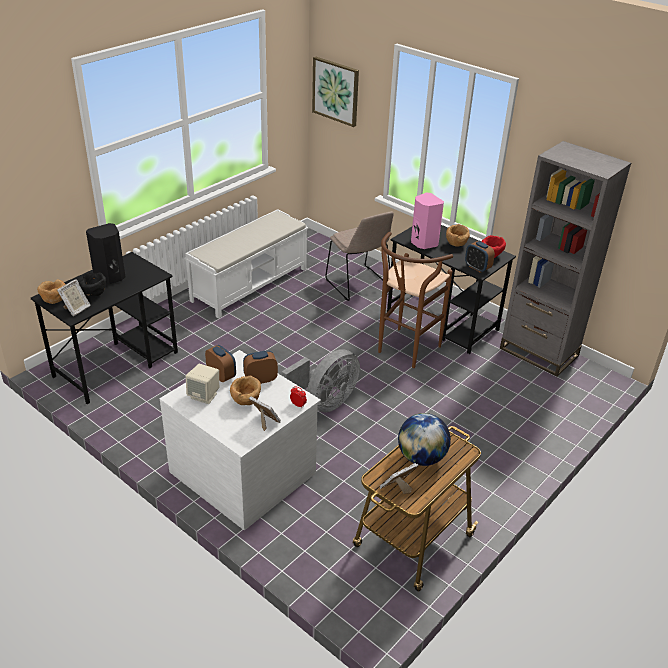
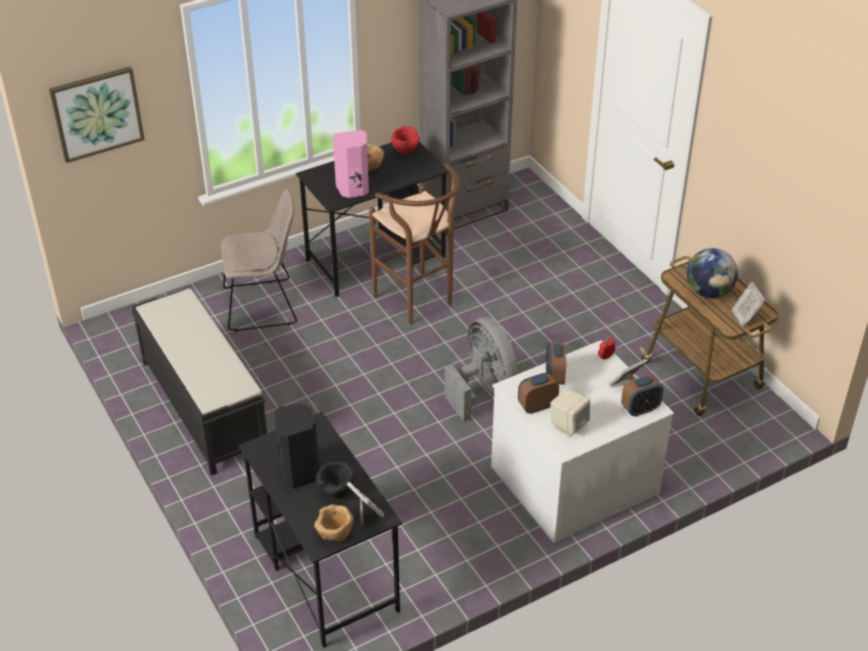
camera: 70 degrees left, 5 degrees up
white bench [184,209,308,318] -> black bench [131,288,267,476]
brown bowl [230,376,261,405] -> none
alarm clock [465,241,495,273] -> alarm clock moved to [621,375,664,417]

